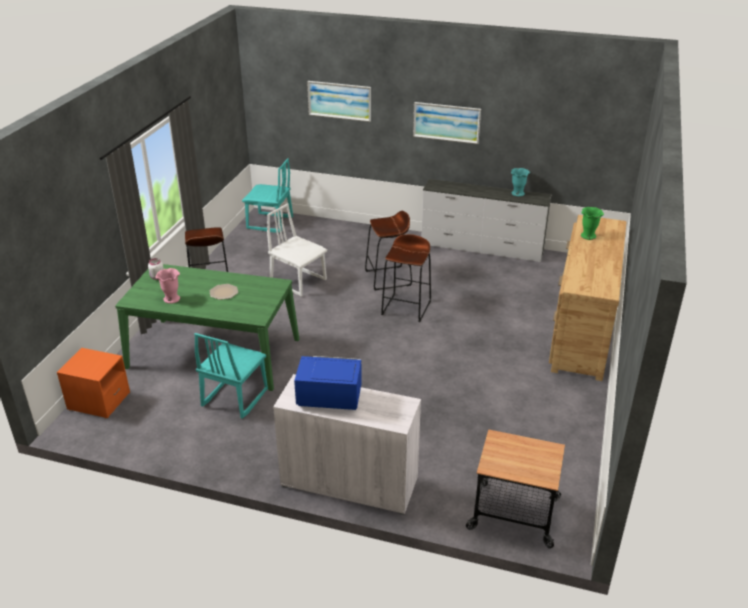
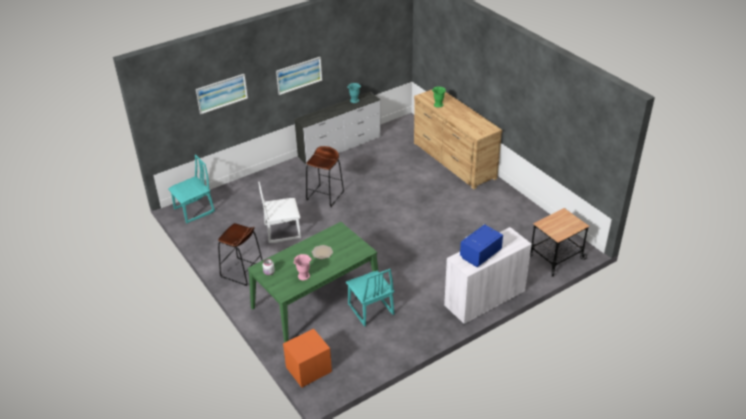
camera: 50 degrees left, 5 degrees up
brown stool [381,234,431,322] -> none

